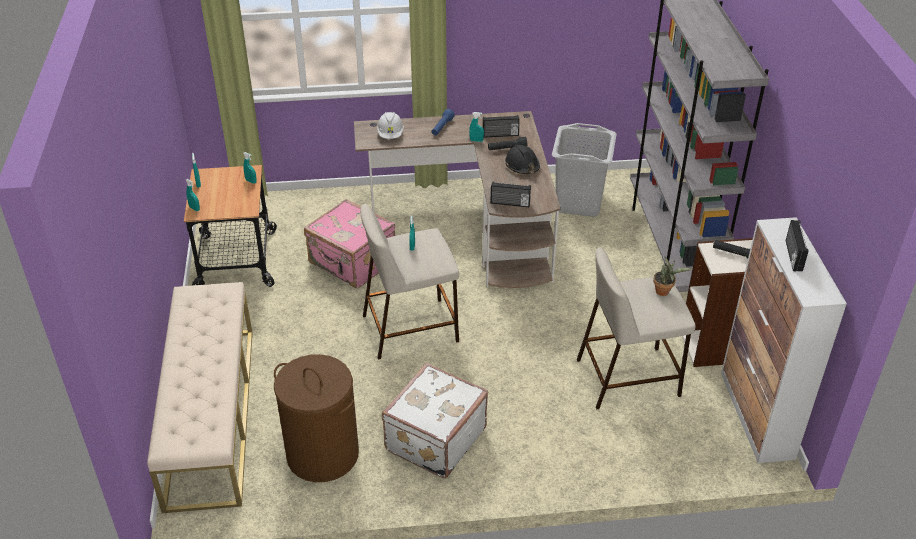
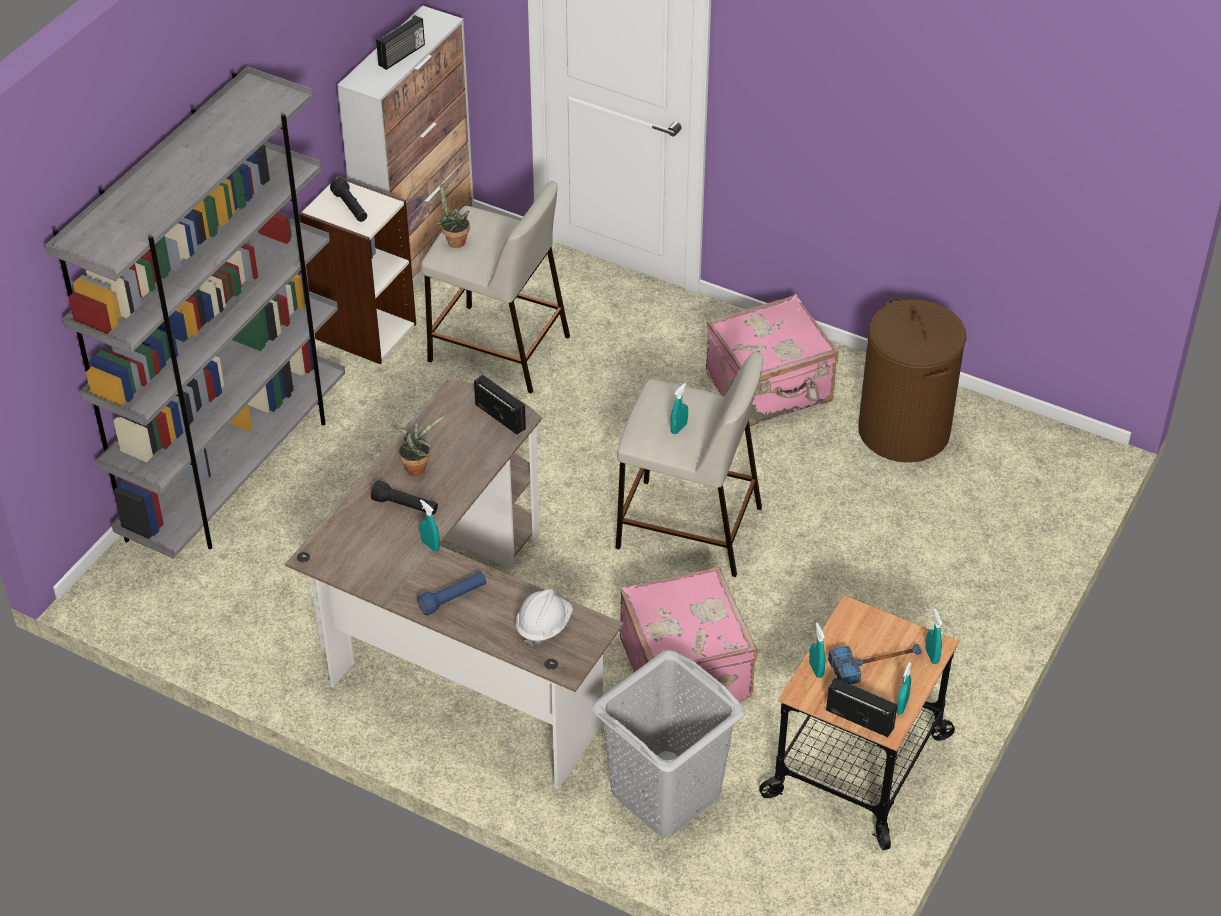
camera: 145 degrees left, 5 degrees up
beige bench [147,282,252,513] -> none
white suitcase [382,363,488,478] -> pink suitcase [706,294,839,426]
radio [483,115,520,138] -> radio moved to [826,678,897,737]
black hard hat [505,145,540,174] -> potted plant [394,415,446,476]
grey laundry basket [552,123,617,217] -> grey laundry basket moved to [591,650,746,837]
none -> hammer [828,644,922,684]

